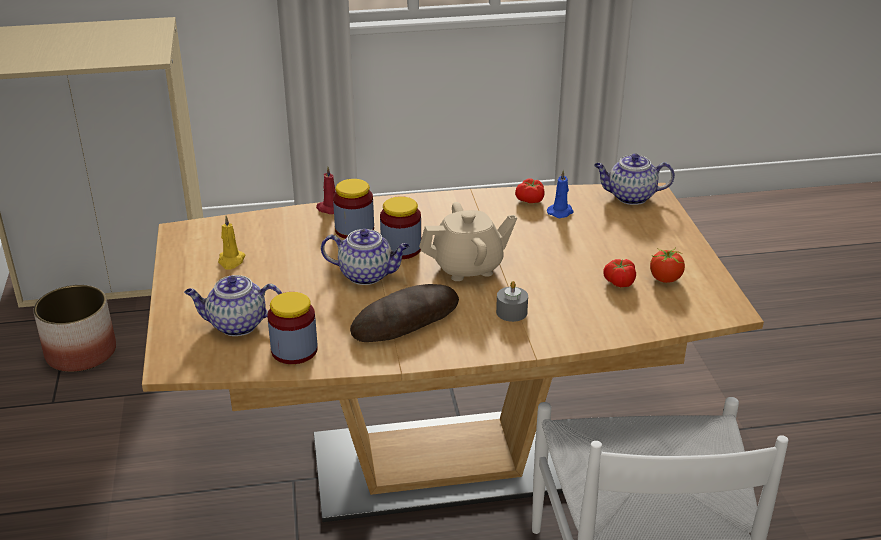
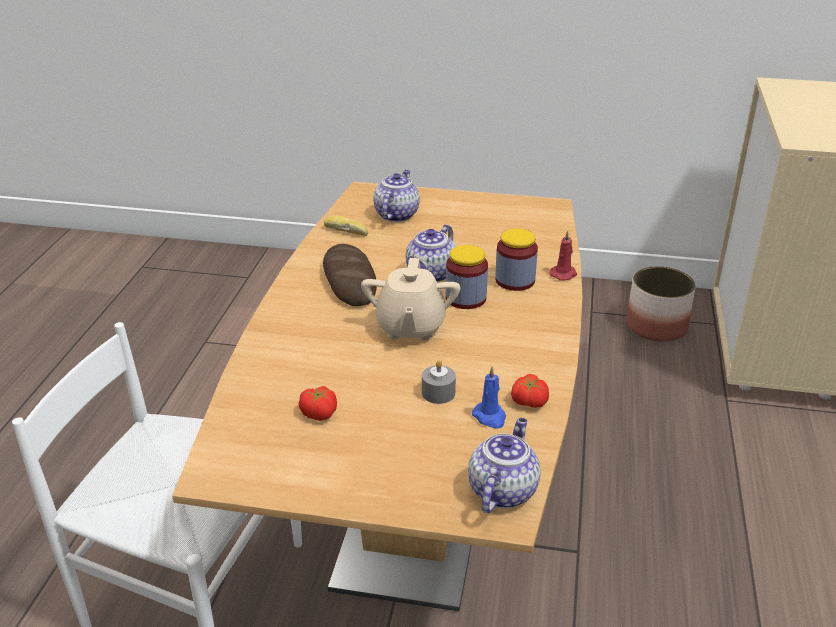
camera: 110 degrees right, 0 degrees up
yellow candle [218,216,246,270] -> none
jar [267,292,318,364] -> bread [324,216,368,236]
grey candle [496,281,528,322] -> grey candle moved to [422,360,456,404]
tomato [650,247,685,283] -> none

